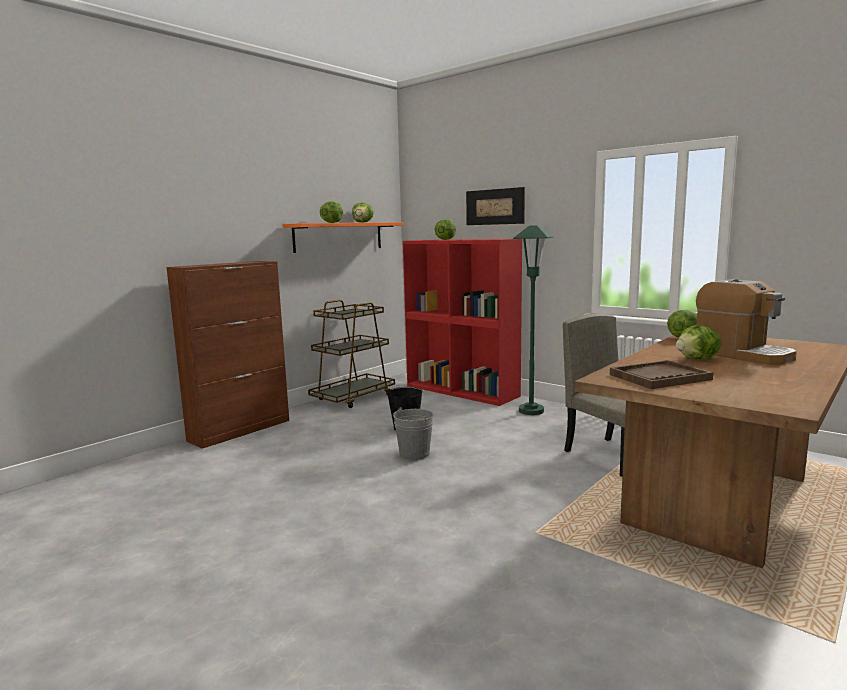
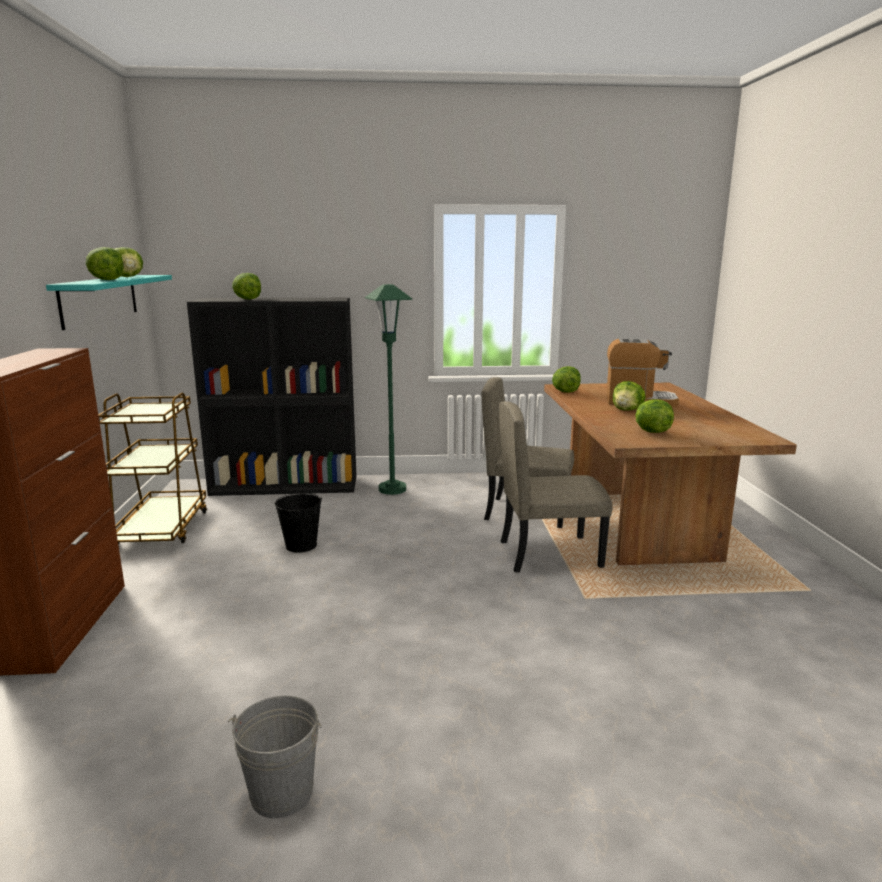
camera: 45 degrees left, 5 degrees up
orange shelf [283,222,403,253] -> turquoise shelf [46,275,172,330]
grey bucket [393,407,433,460] -> grey bucket moved to [228,696,322,818]
red bookcase [403,239,522,406] -> black bookcase [187,298,357,496]
picture [466,187,525,225] -> none
brown tray [610,360,713,389] -> lettuce [635,399,674,433]
none -> beige chair [499,401,613,572]

